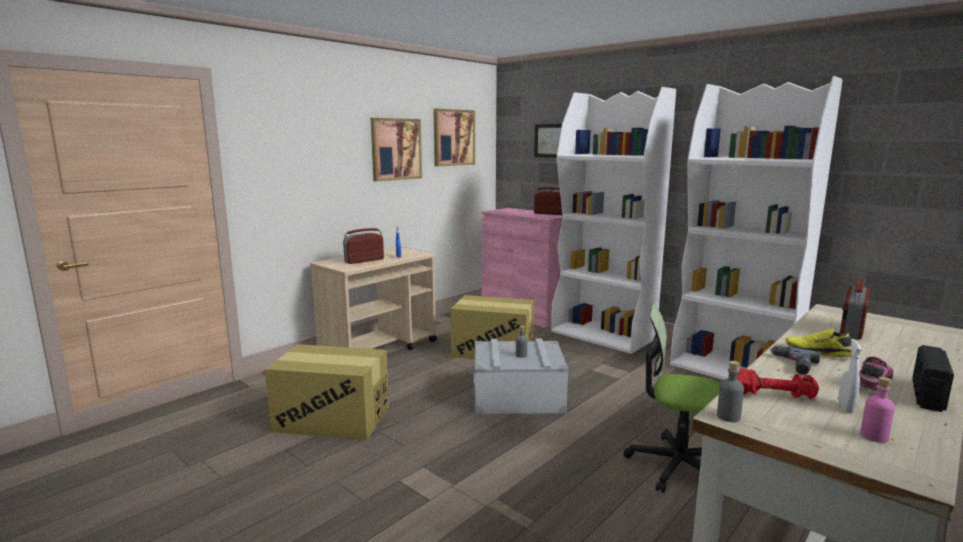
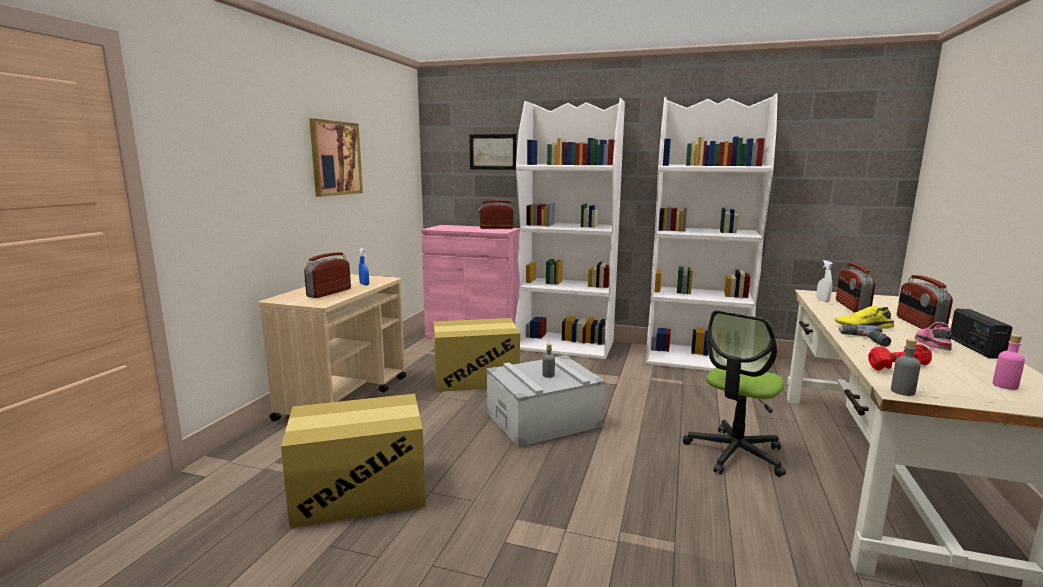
camera: 25 degrees left, 0 degrees up
picture [434,109,475,167] -> none
office chair [624,304,720,493] -> office chair turned 45 degrees counterclockwise [683,310,786,477]
white spray bottle [838,339,862,413] -> white spray bottle moved to [816,260,832,302]
none -> radio [897,275,953,329]

